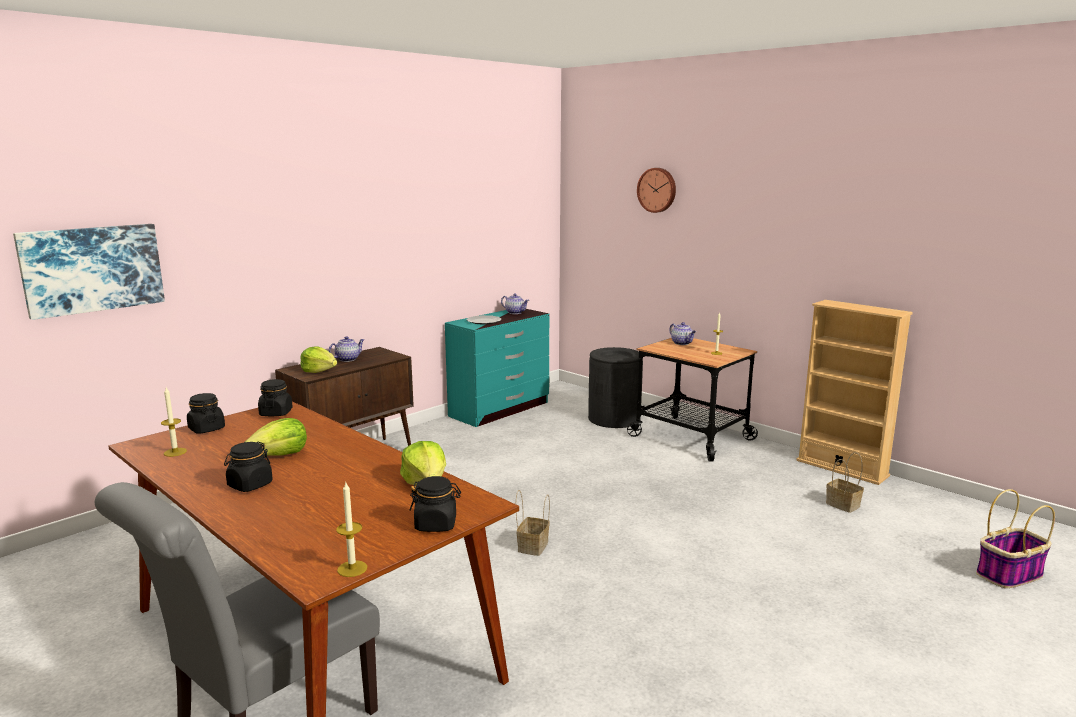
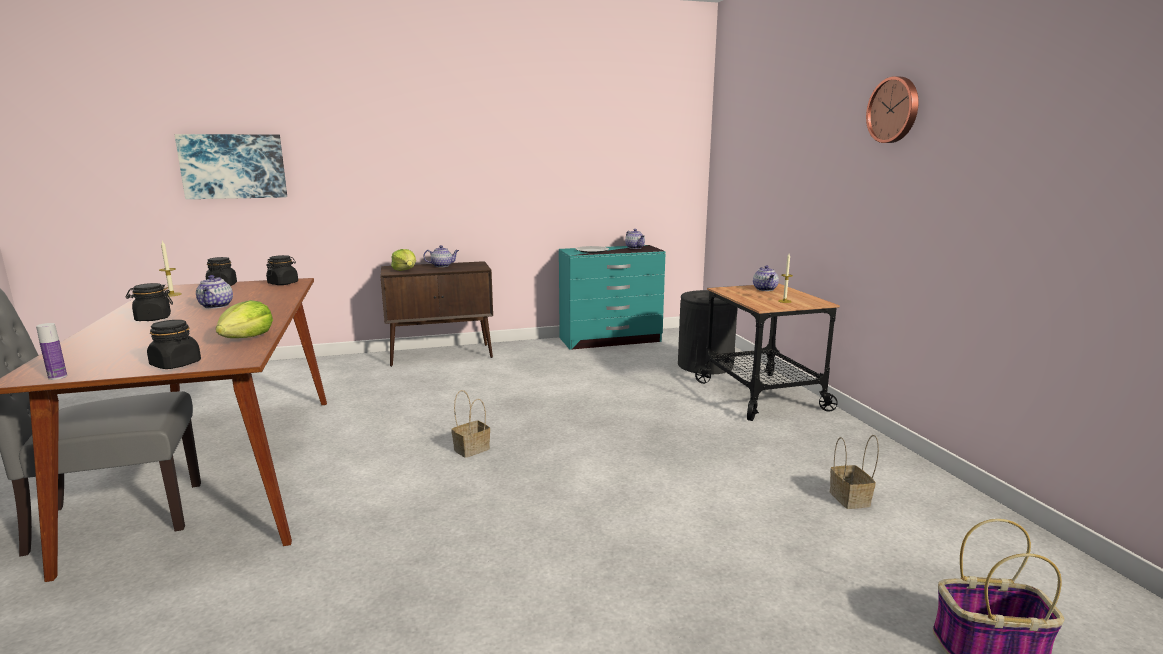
camera: 30 degrees right, 0 degrees up
lettuce [245,418,307,456] -> teapot [196,275,233,309]
candle [336,483,367,577] -> bottle [36,323,67,380]
wall clock [637,168,676,213] -> wall clock moved to [866,76,919,143]
beige bookcase [796,300,913,485] -> none

